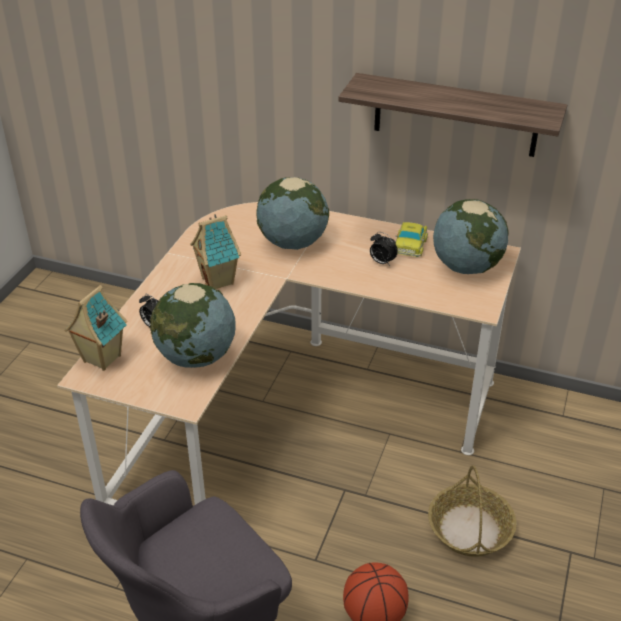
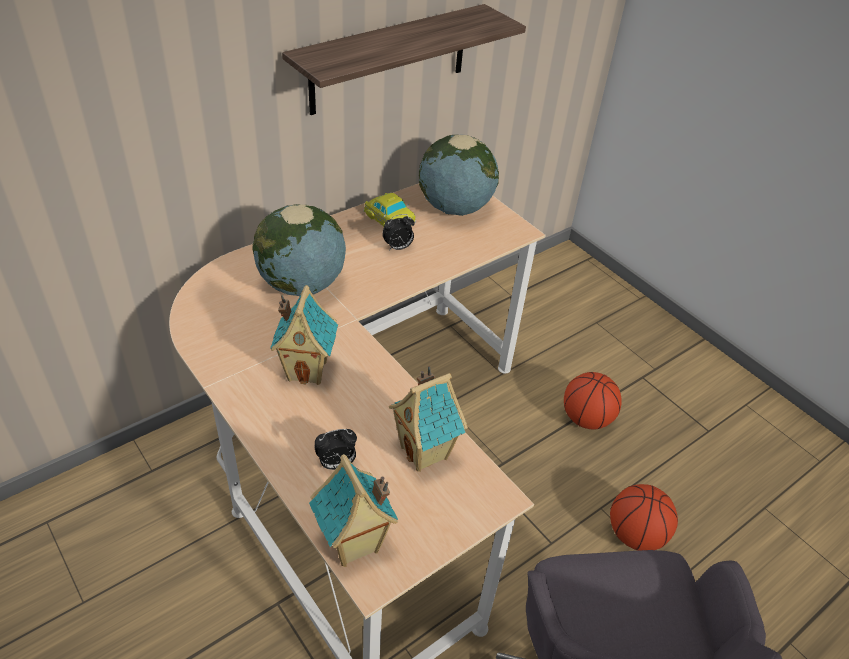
camera: 60 degrees left, 5 degrees up
globe [150,283,236,368] -> toy house [389,366,468,472]
basket [428,465,516,557] -> basketball [564,372,622,429]

